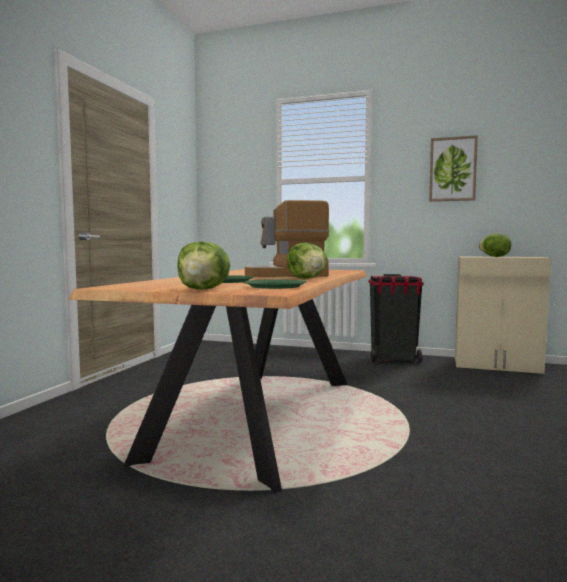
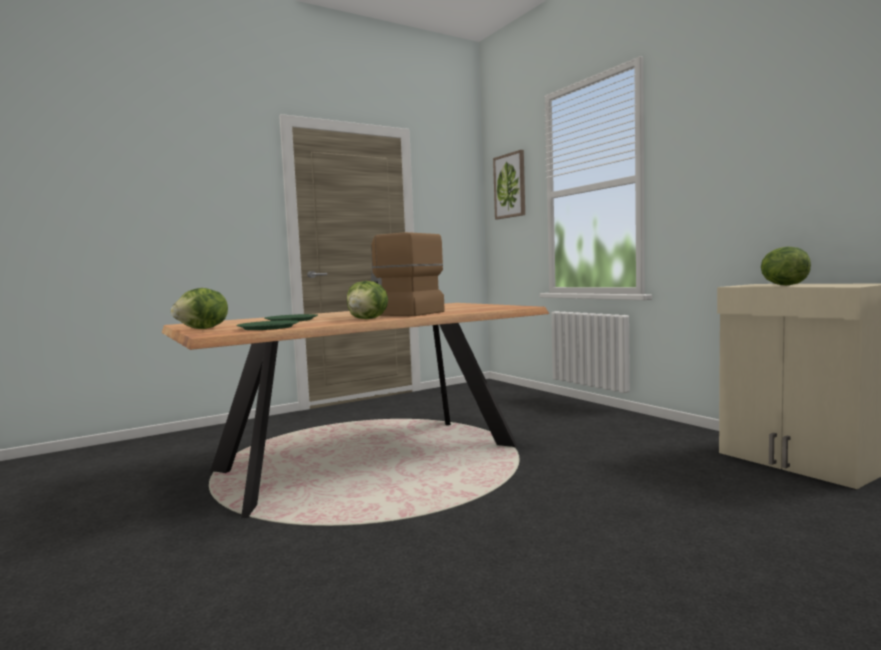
camera: 40 degrees right, 0 degrees up
black trash can [369,274,424,363] -> none
picture [429,135,478,202] -> picture moved to [493,150,525,219]

